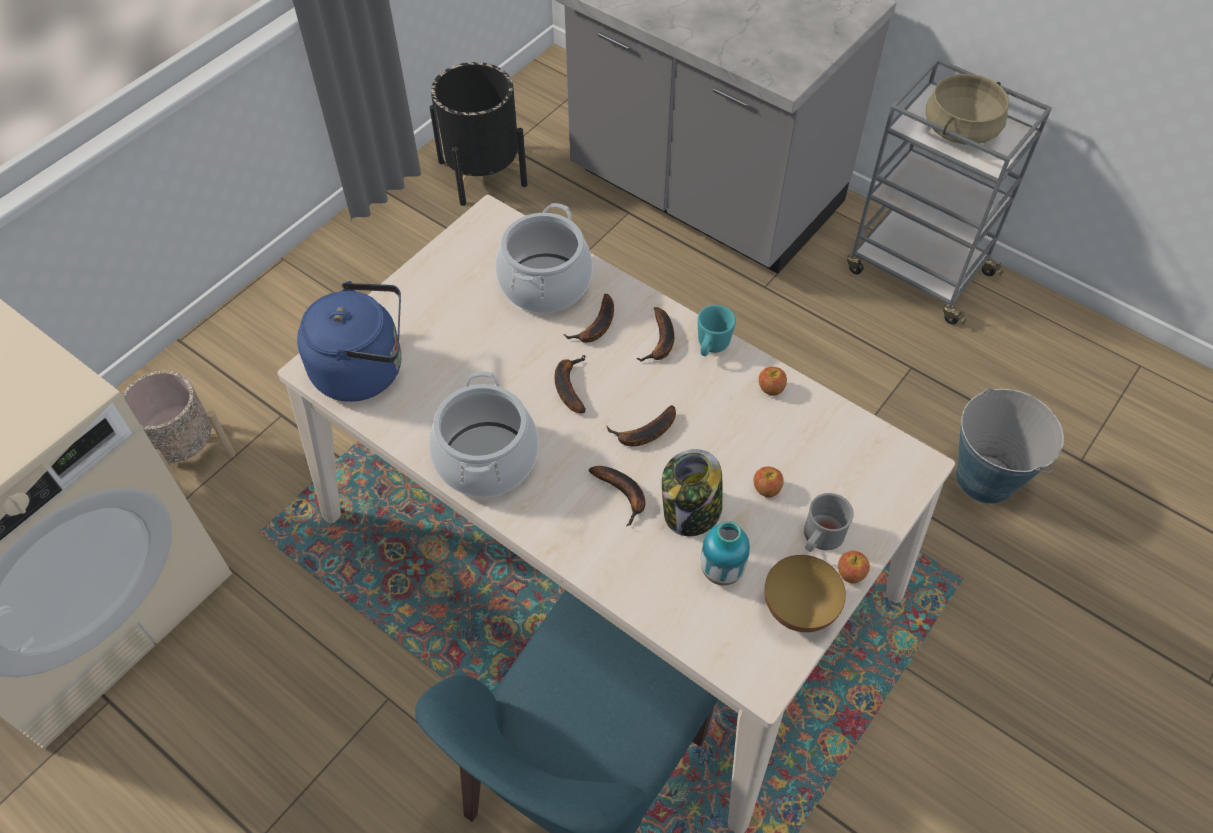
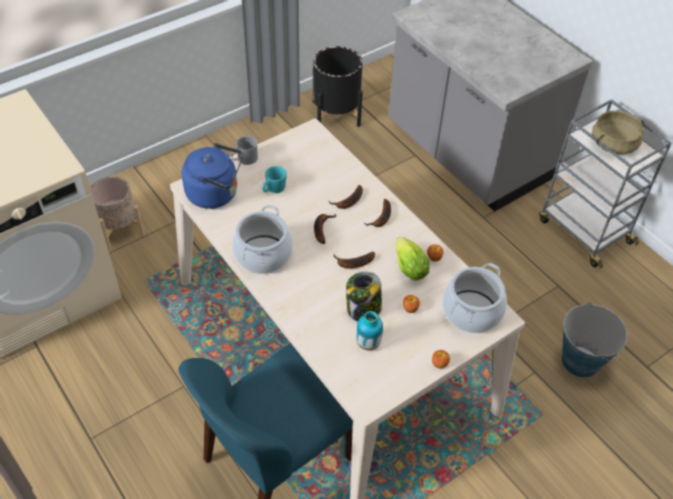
camera: 15 degrees right, 5 degrees down
cooking pot [495,203,593,313] -> cooking pot moved to [442,263,507,333]
banana [589,466,645,526] -> none
turquoise mug [697,305,736,356] -> turquoise mug moved to [262,166,287,193]
bowl [764,555,846,632] -> none
grey mug [804,493,854,552] -> grey mug moved to [231,136,258,165]
none -> lettuce [396,237,429,280]

